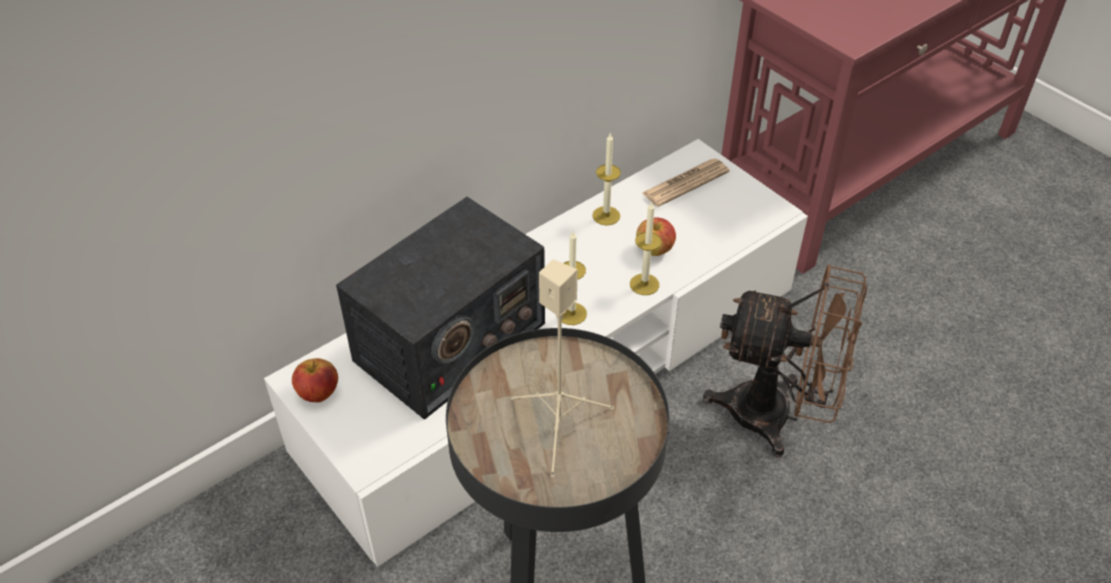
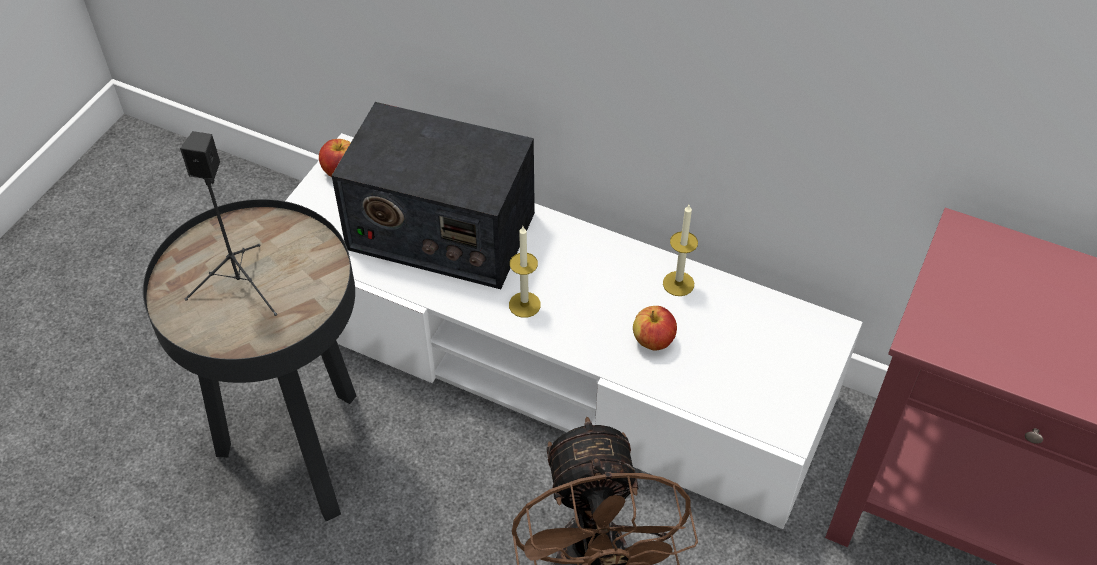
camera: 65 degrees right, 5 degrees up
beige speaker [512,259,614,477] -> black speaker [180,131,277,316]
candle [630,202,662,295] -> none
newspaper [642,158,730,207] -> none

